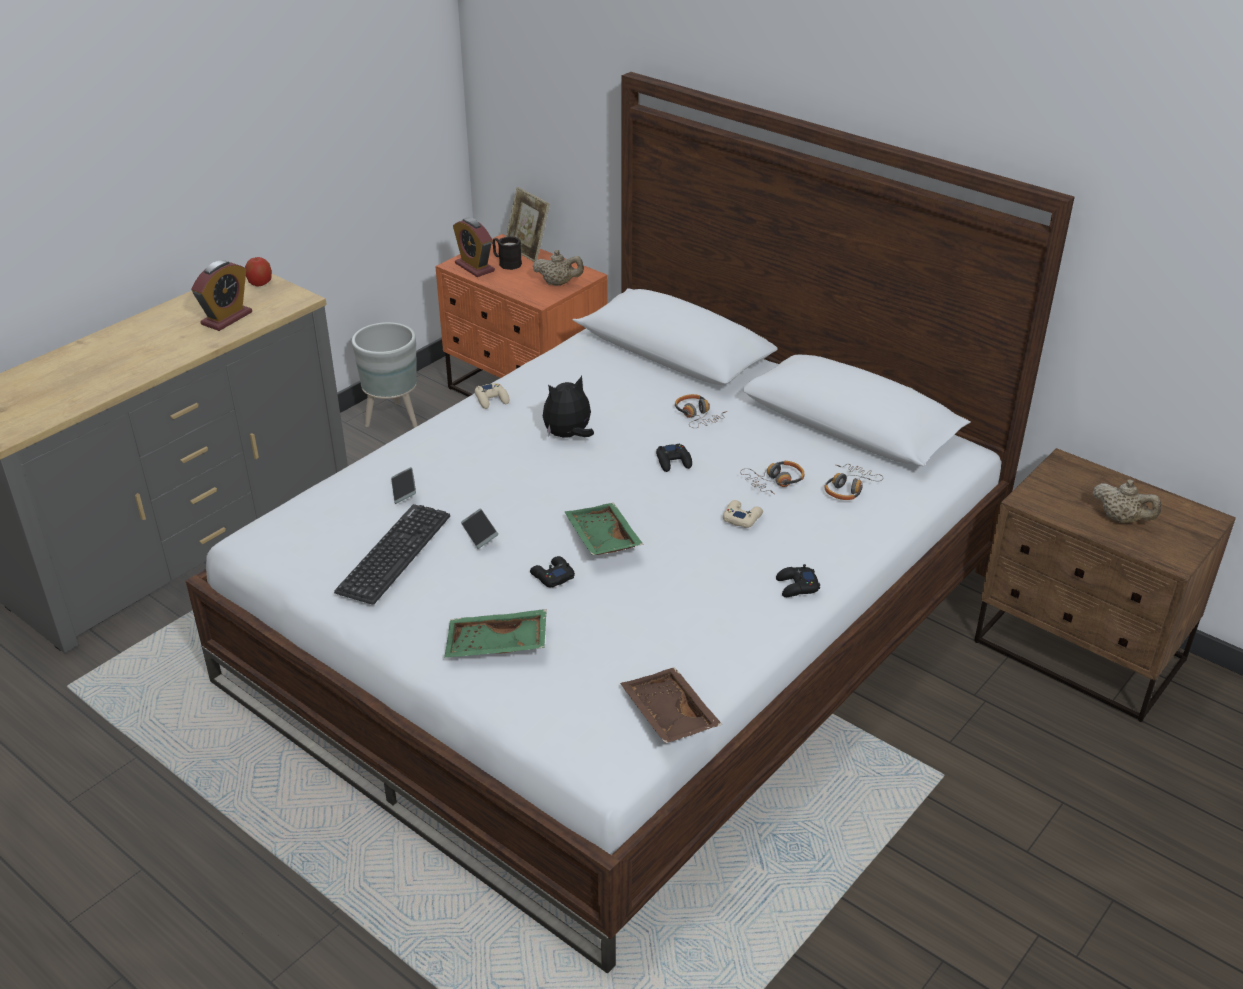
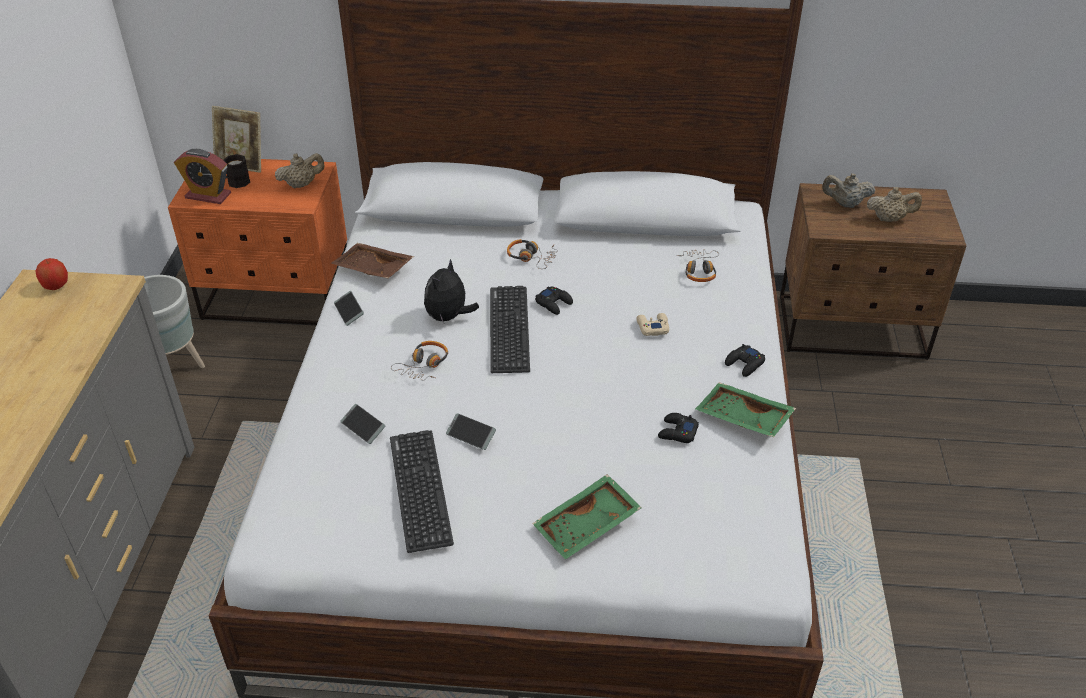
camera: 35 degrees left, 5 degrees up
alarm clock [191,260,252,331] -> none
beige game controller [475,383,509,409] -> phone [334,291,364,326]
black game controller [530,556,575,588] -> black game controller moved to [658,413,699,443]
green tray [565,503,644,555] -> green tray moved to [695,382,796,438]
brown tray [620,667,722,743] -> brown tray moved to [331,243,414,278]
headphones [740,461,805,494] -> headphones moved to [391,341,448,381]
none -> keyboard [490,286,530,373]
none -> beige teapot [822,173,876,208]

